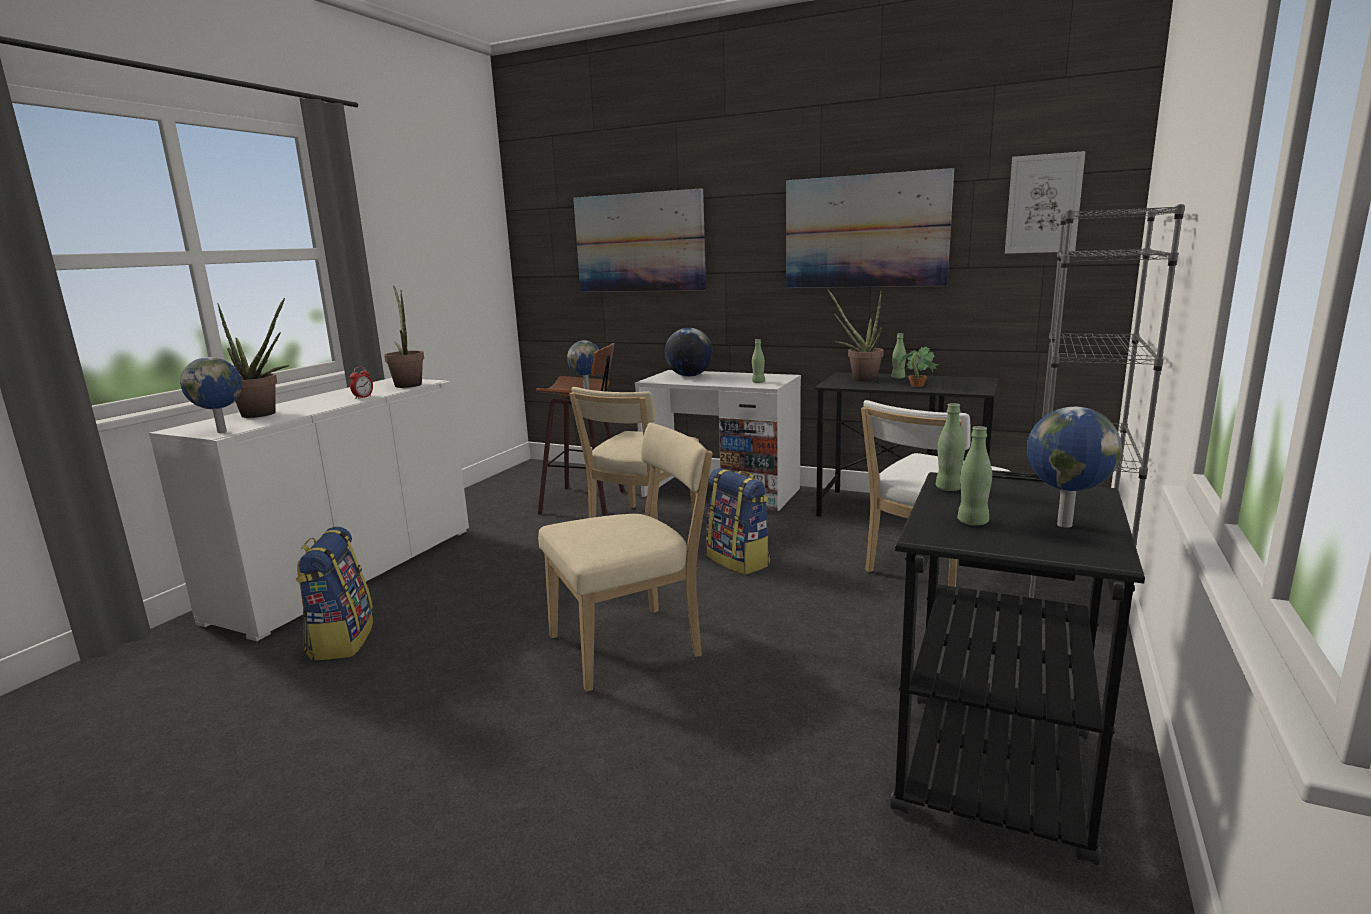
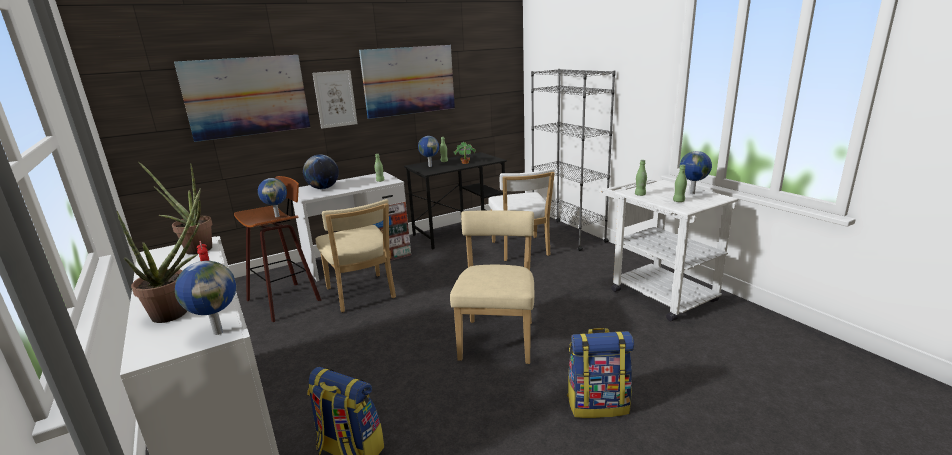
camera: 55 degrees left, 5 degrees up
backpack [706,468,771,575] -> backpack moved to [567,328,634,418]
potted plant [827,289,884,382] -> globe [418,136,439,167]
black cart [890,470,1145,865] -> white cart [599,180,738,322]
picture [1005,151,1085,254] -> picture moved to [312,70,357,129]

